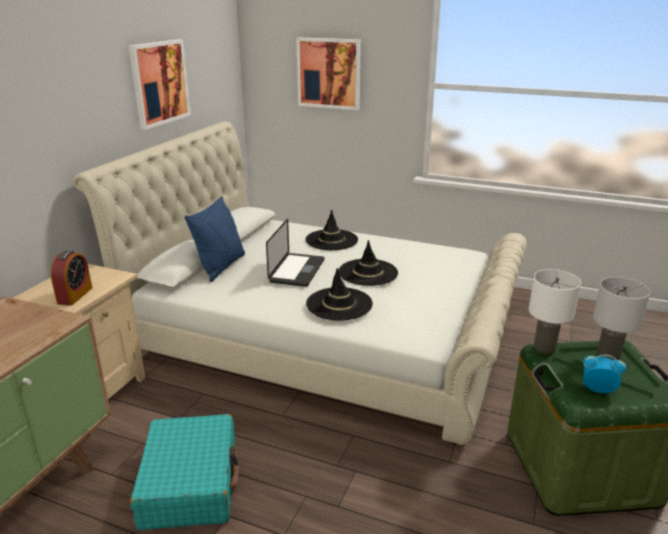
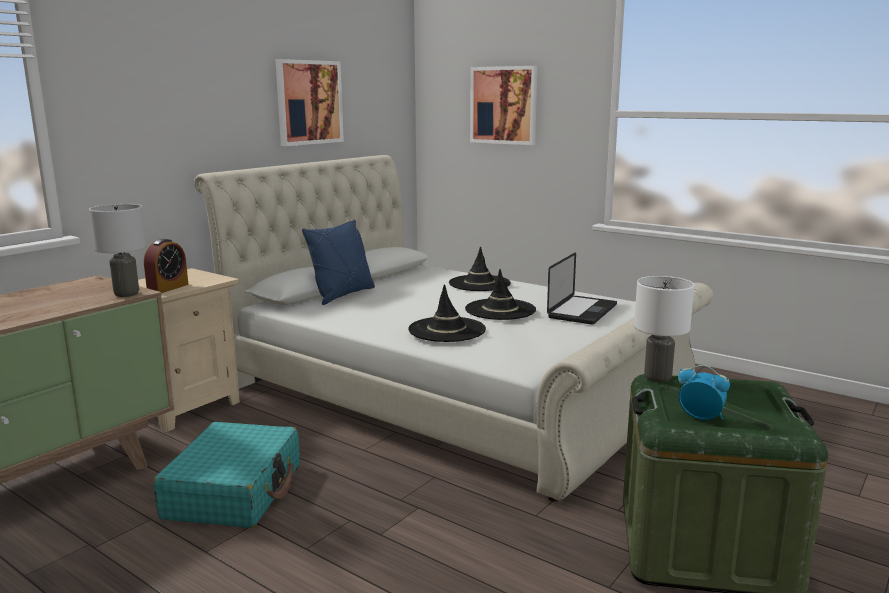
camera: 15 degrees right, 10 degrees down
laptop [266,219,325,287] -> laptop moved to [547,252,617,325]
white table lamp [593,277,650,361] -> white table lamp moved to [89,204,147,297]

